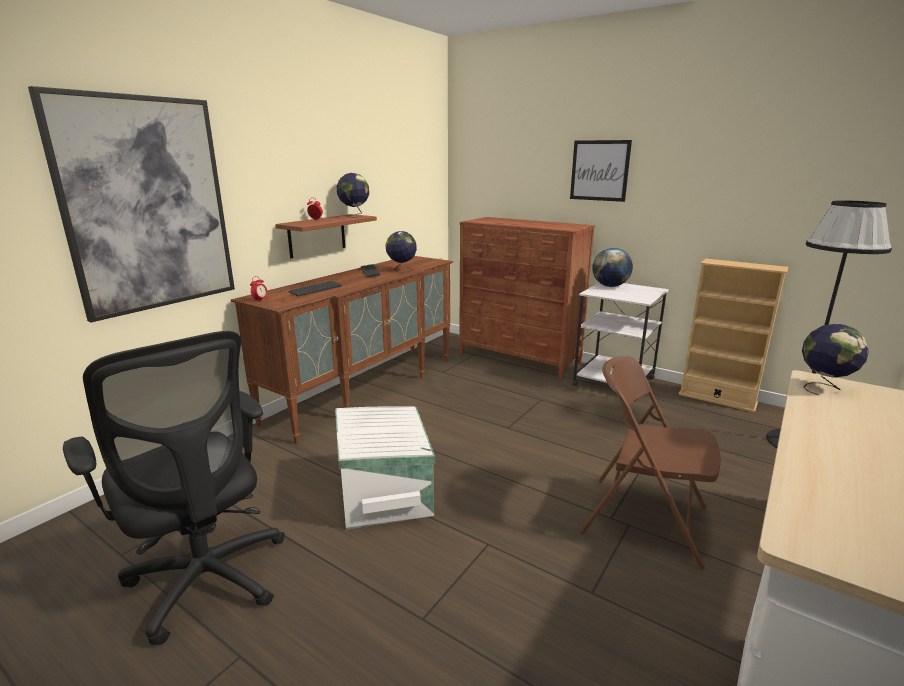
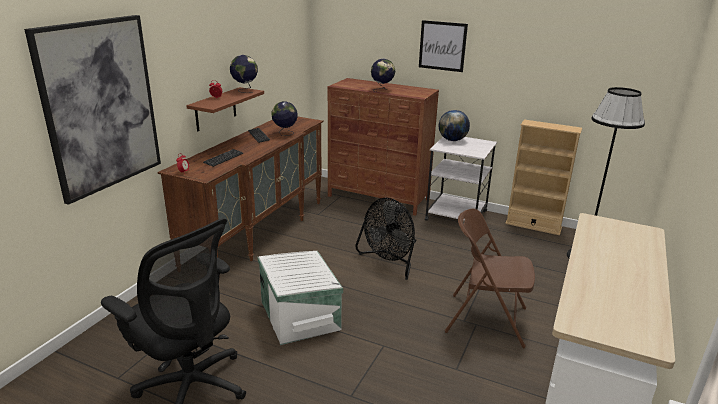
camera: 10 degrees left, 5 degrees up
globe [802,324,869,395] -> globe moved to [371,59,395,92]
none -> black fan [355,198,416,280]

